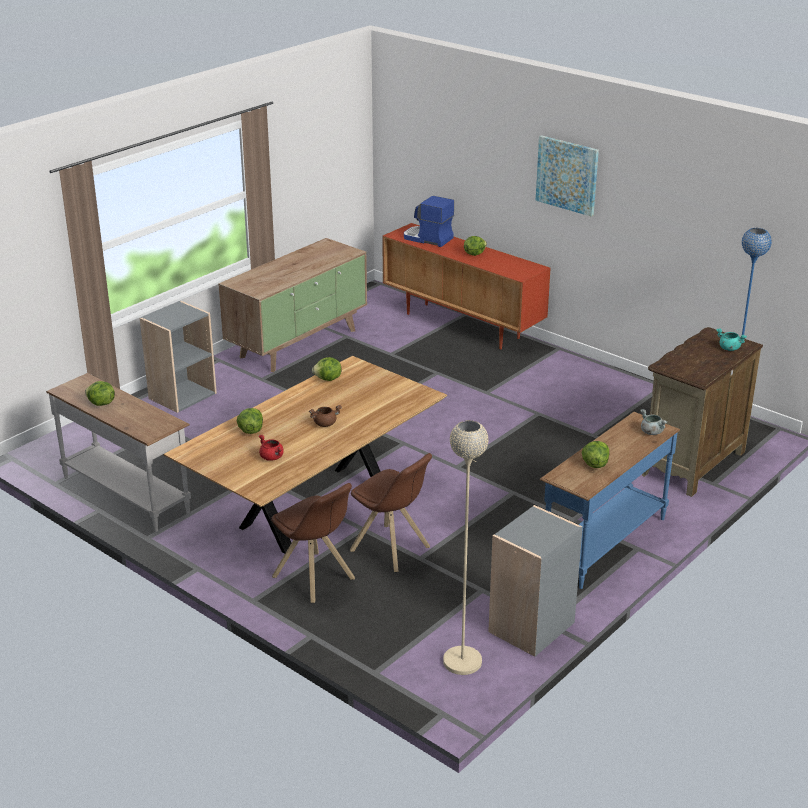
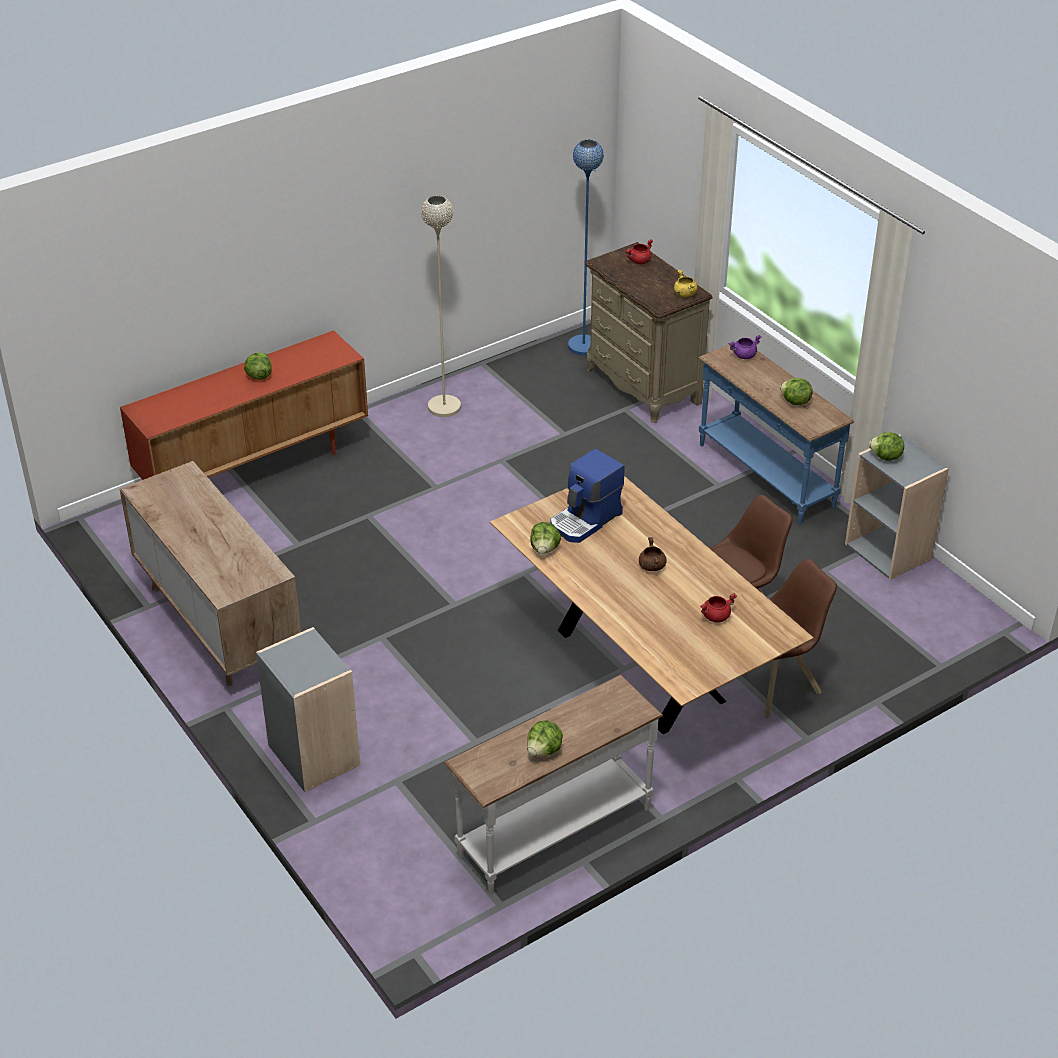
camera: 75 degrees left, 10 degrees up
lettuce [237,408,263,434] -> lettuce moved to [869,432,904,461]
coffee machine [404,196,454,247] -> coffee machine moved to [550,448,625,543]
beige floor lamp [443,420,488,675] -> beige floor lamp moved to [421,195,461,417]
picture [536,135,599,217] -> none
grey cooking pot [640,409,668,435] -> purple cooking pot [728,335,761,359]
turquoise cooking pot [716,328,747,351] -> red cooking pot [626,239,653,264]
none -> yellow cooking pot [674,270,698,297]

